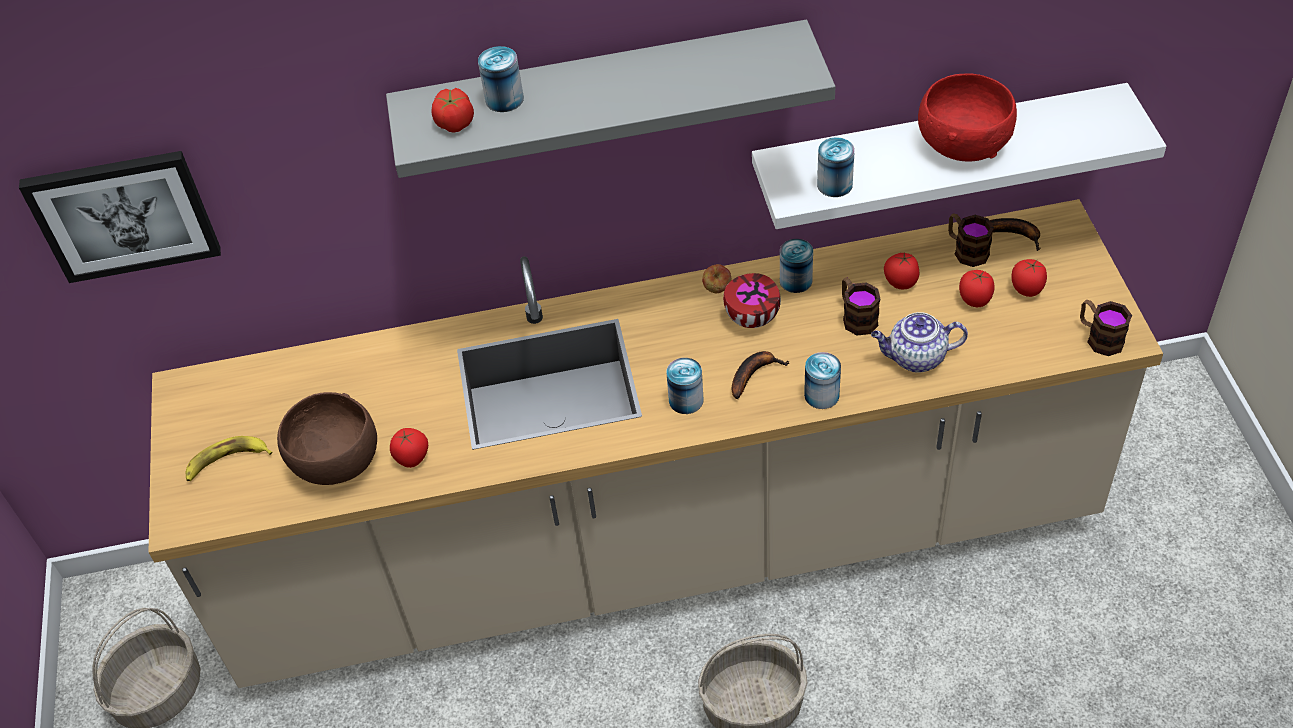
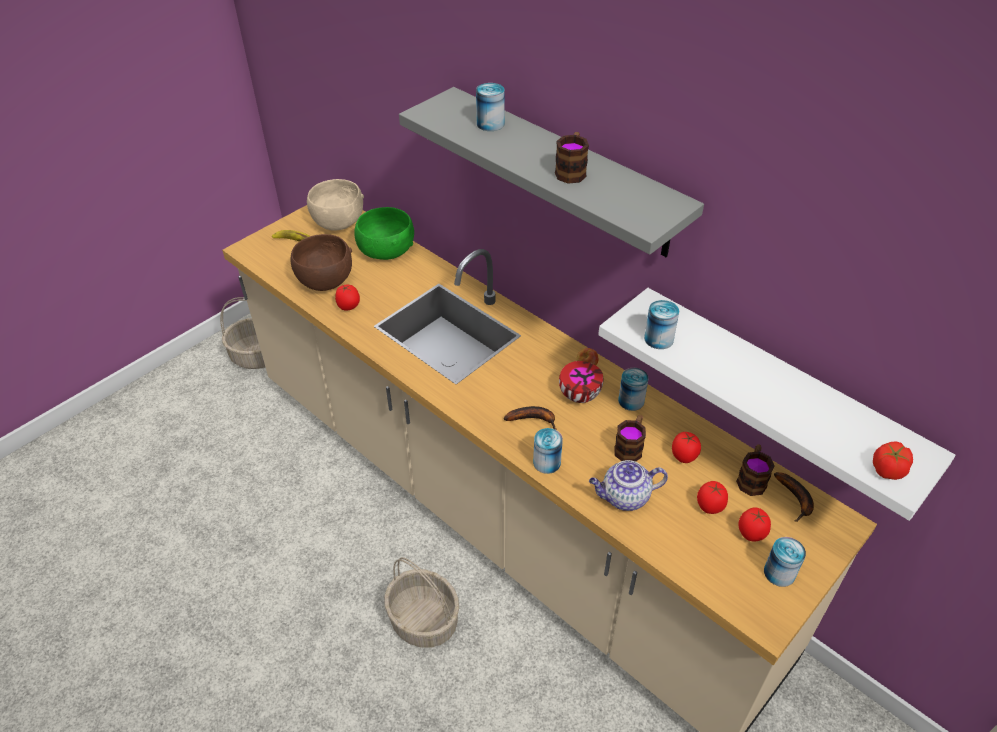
camera: 50 degrees right, 5 degrees down
picture [19,151,221,283] -> none
tomato [431,88,474,133] -> tomato moved to [873,441,913,480]
can [666,358,703,414] -> can moved to [764,537,806,587]
teapot [871,312,968,373] -> teapot turned 60 degrees counterclockwise [589,460,668,511]
red bowl [918,74,1017,161] -> none
mug [1080,300,1132,356] -> mug moved to [555,132,589,184]
none -> beige bowl [307,179,364,231]
none -> green bowl [354,207,414,260]

